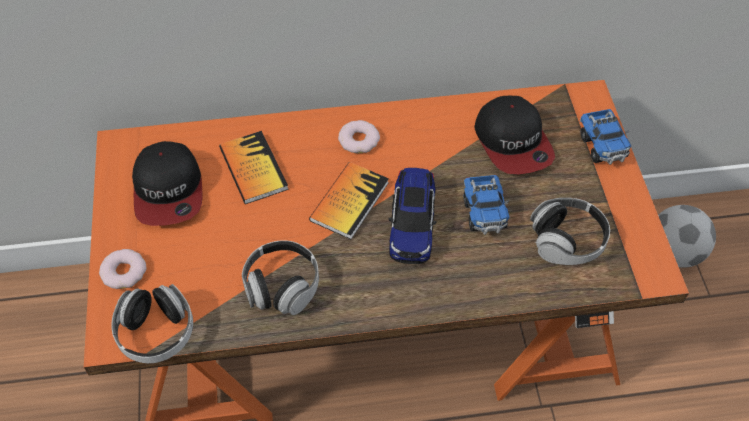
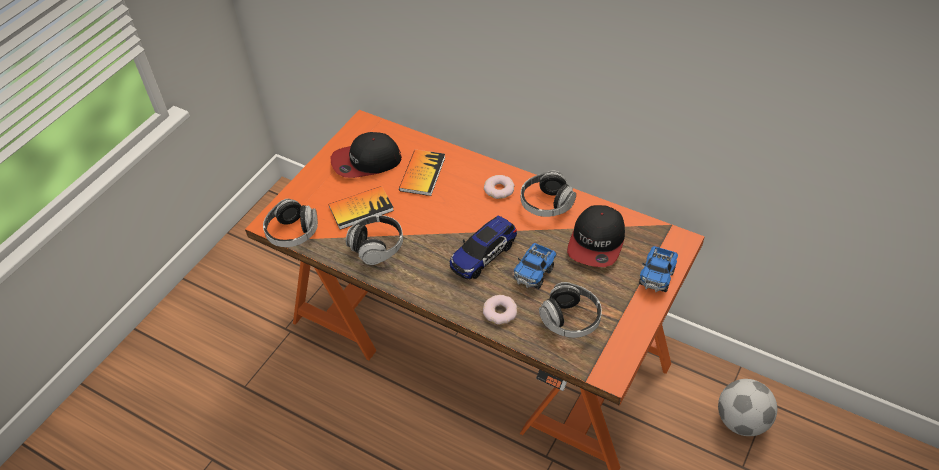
camera: 40 degrees right, 5 degrees down
donut [99,249,147,289] -> donut moved to [483,295,517,325]
cap [132,141,202,226] -> cap turned 45 degrees clockwise [331,132,402,178]
book [309,162,389,239] -> book moved to [329,186,394,230]
none -> headphones [521,171,576,217]

